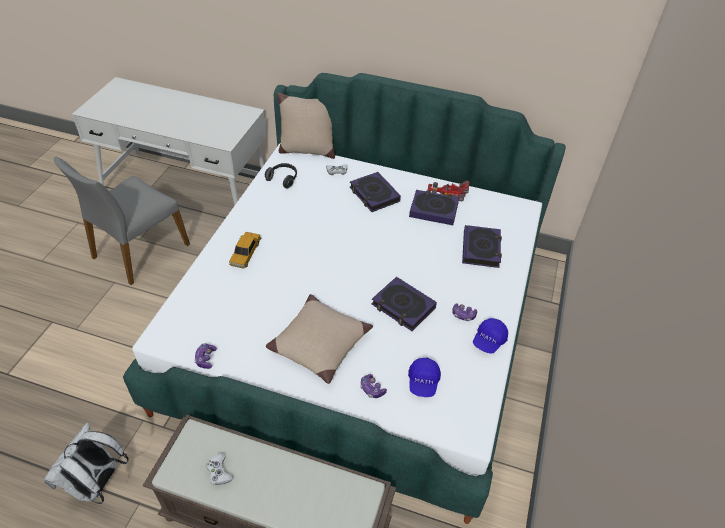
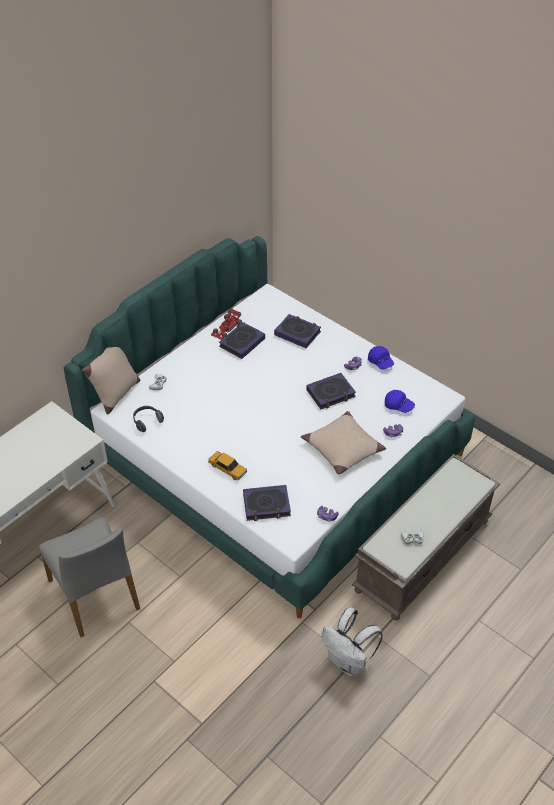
camera: 65 degrees left, 0 degrees up
book [350,172,401,212] -> book moved to [243,485,291,521]

